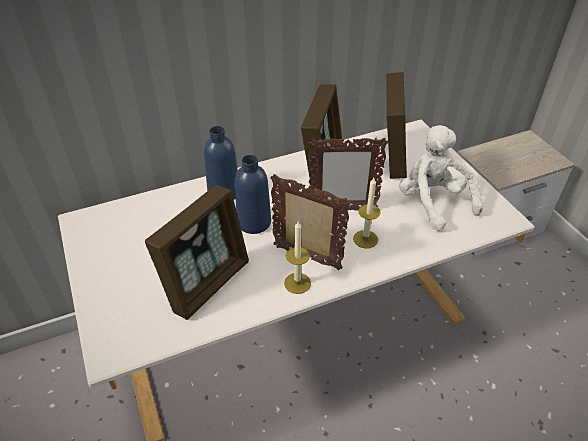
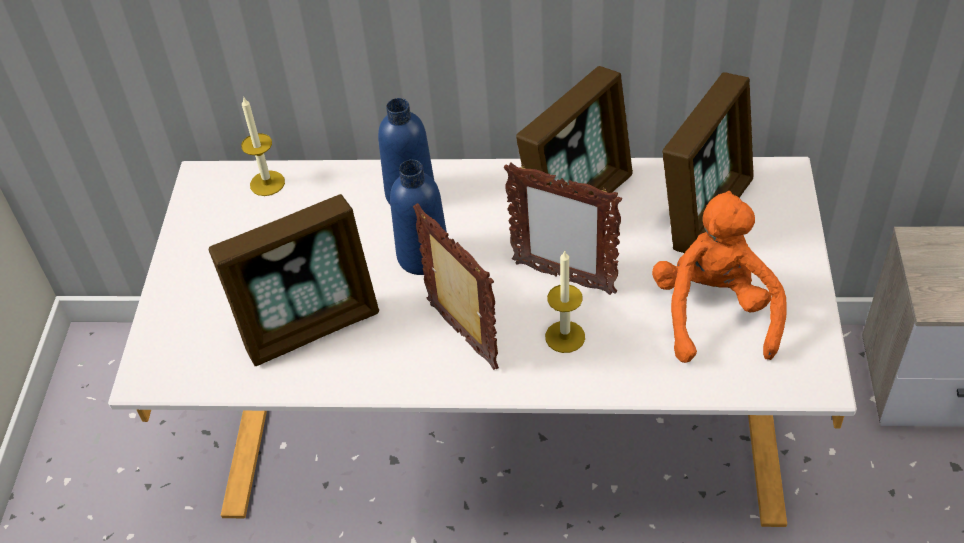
camera: 30 degrees right, 5 degrees up
candle [284,221,311,294] -> candle moved to [241,96,285,196]
white plush toy [399,125,483,231] -> orange plush toy [652,191,787,363]

